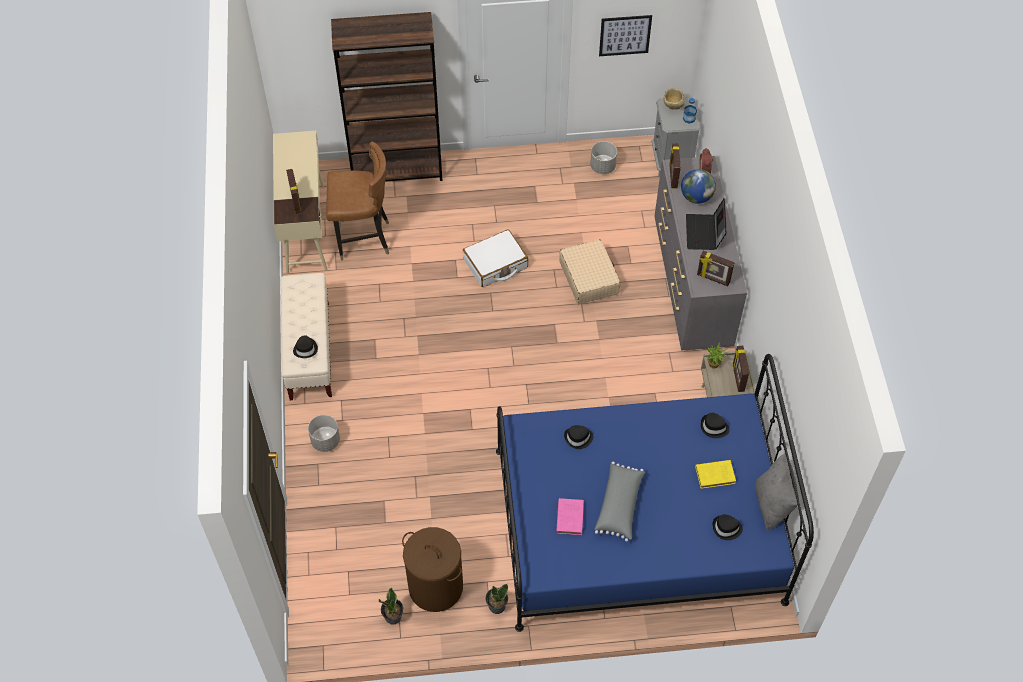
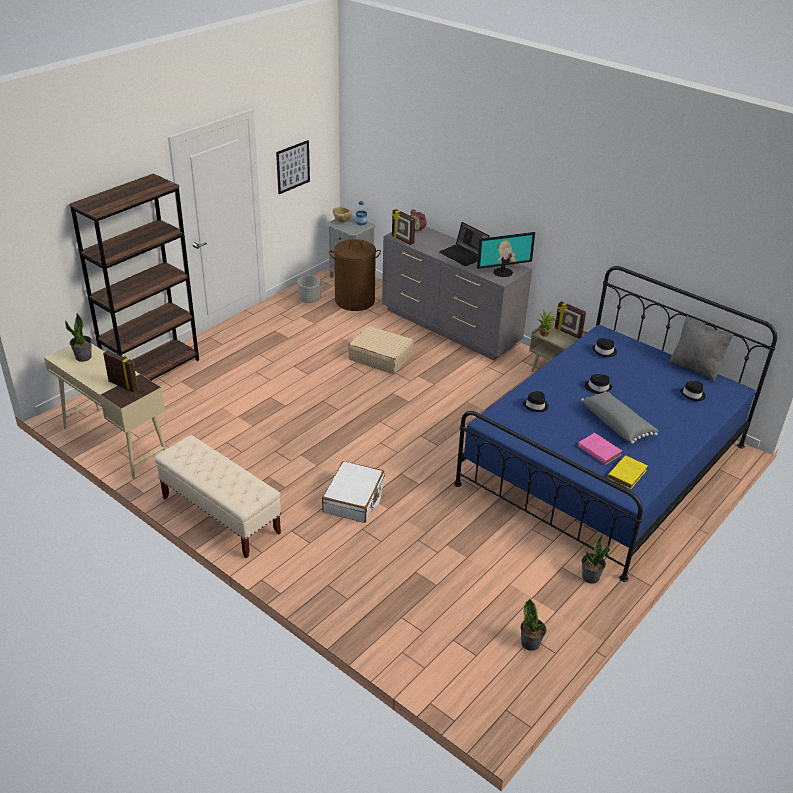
camera: 45 degrees left, 20 degrees down
black hat [293,335,318,358] -> black hat moved to [585,374,612,394]
grey planter [308,415,340,452] -> none
brown chair [326,142,389,261] -> none
brown laundry basket [402,527,463,612] -> brown laundry basket moved to [329,239,381,311]
white suitcase [463,229,528,287] -> white suitcase moved to [322,461,385,523]
globe [681,169,716,204] -> none
yellow book [695,460,736,489] -> yellow book moved to [607,455,648,489]
picture frame [697,251,735,286] -> monitor [477,232,535,277]
none -> potted plant [65,313,92,362]

